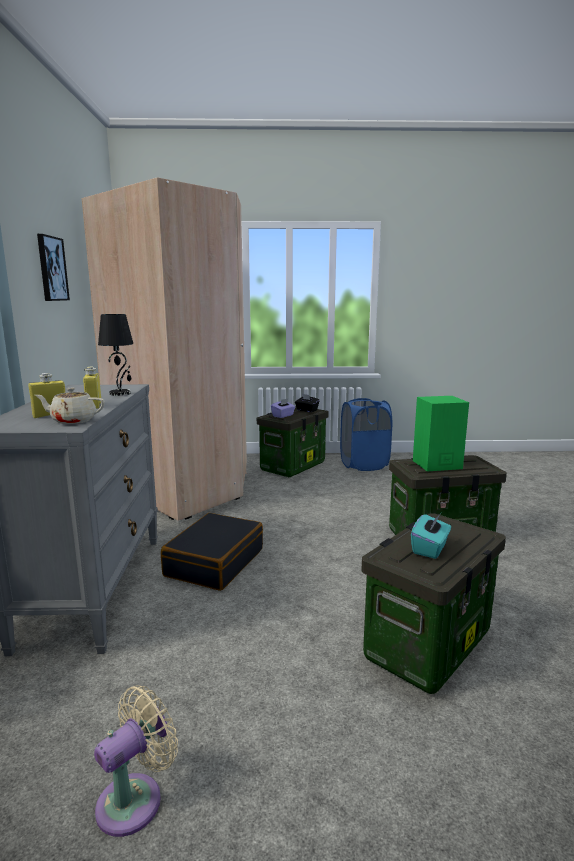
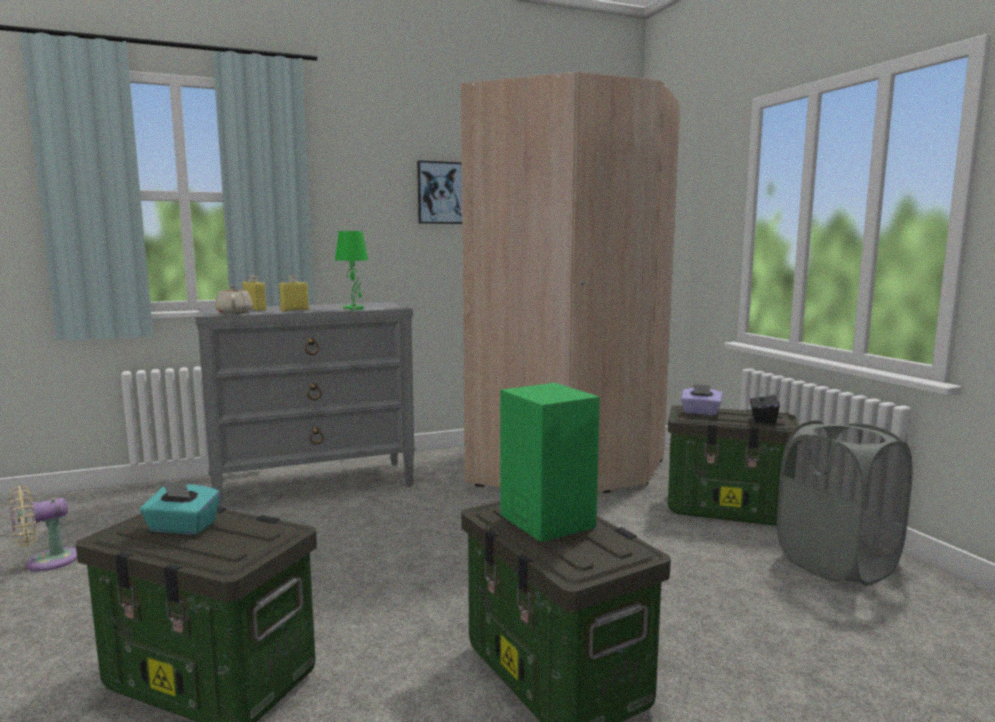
camera: 70 degrees right, 5 degrees down
beige fan [94,685,178,837] -> beige fan turned 120 degrees clockwise [9,486,77,571]
black table lamp [98,314,133,396] -> green table lamp [335,231,368,310]
black suitcase [161,513,263,591] -> none
blue laundry basket [340,398,392,471] -> grey laundry basket [777,420,913,586]

